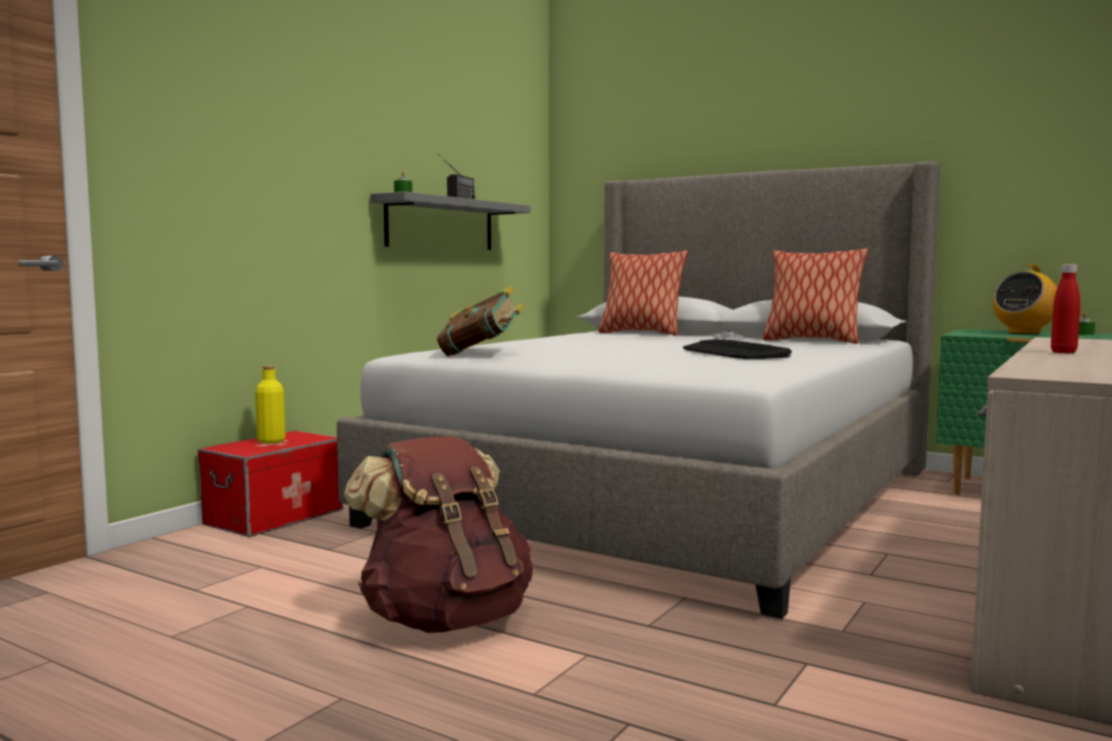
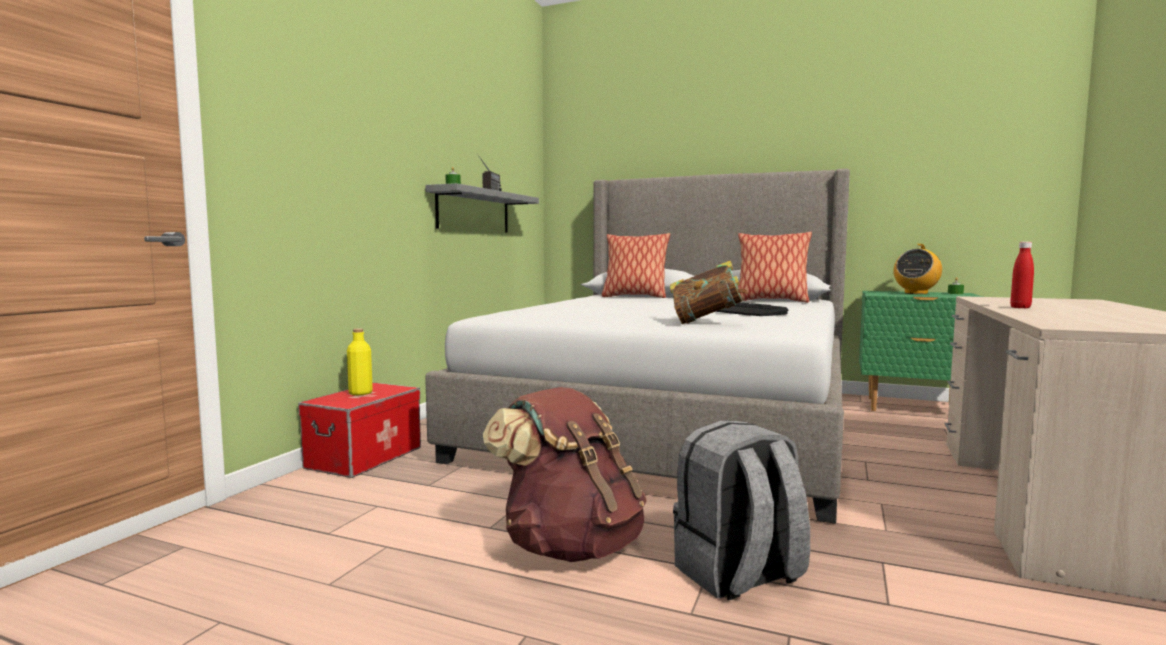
camera: 10 degrees left, 0 degrees up
book [437,286,524,356] -> book moved to [670,261,748,324]
none -> grey backpack [673,420,810,600]

